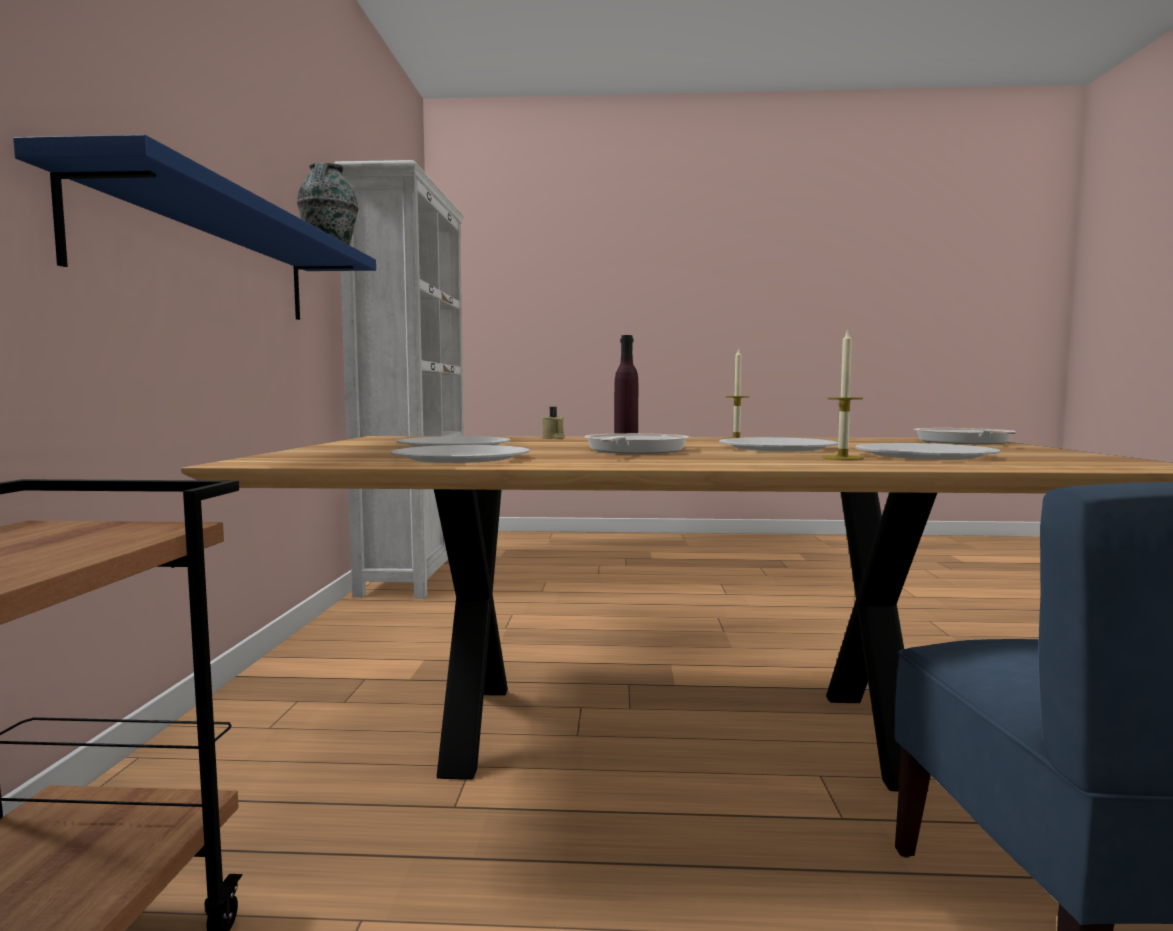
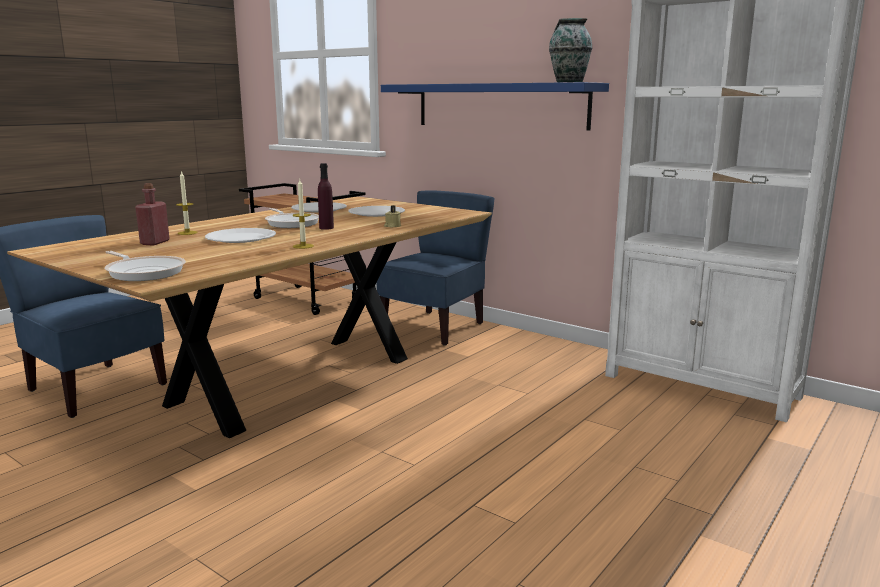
camera: 125 degrees right, 10 degrees up
white plate [855,443,1001,460] -> red bottle [135,183,170,245]
none -> blue chair [376,191,494,346]

